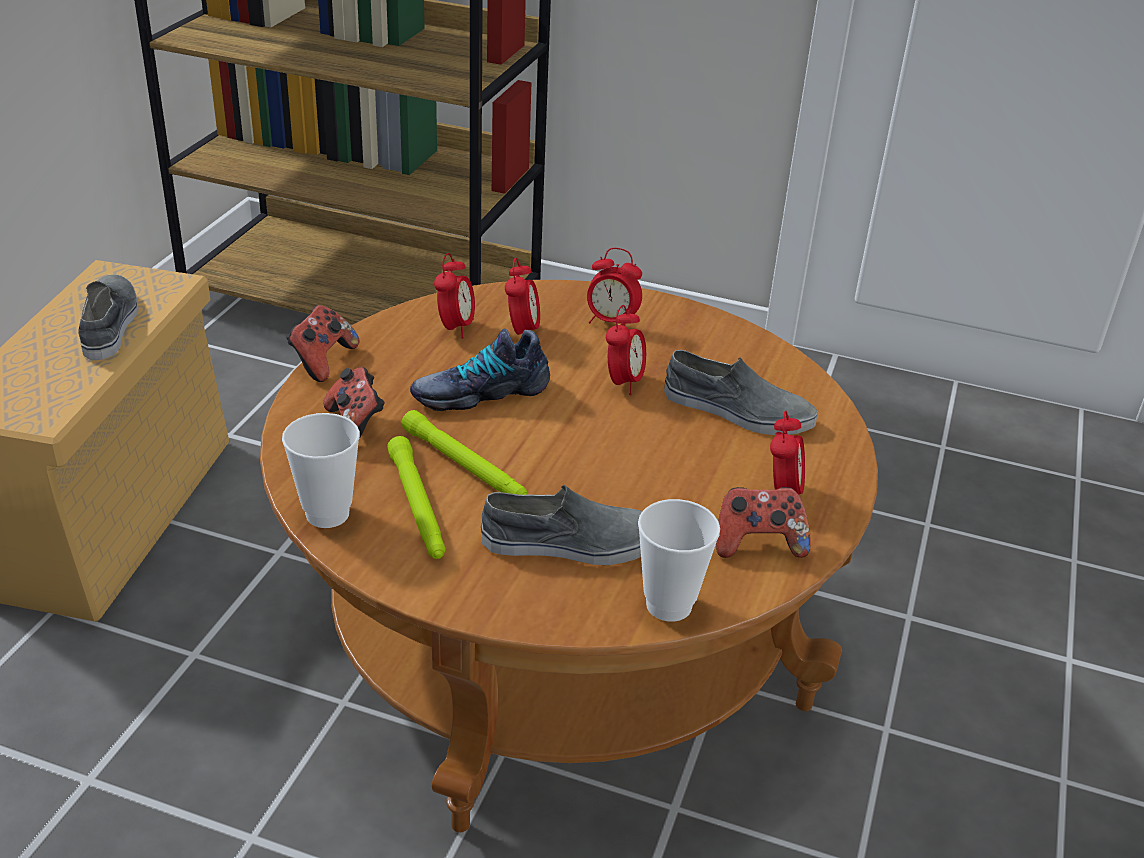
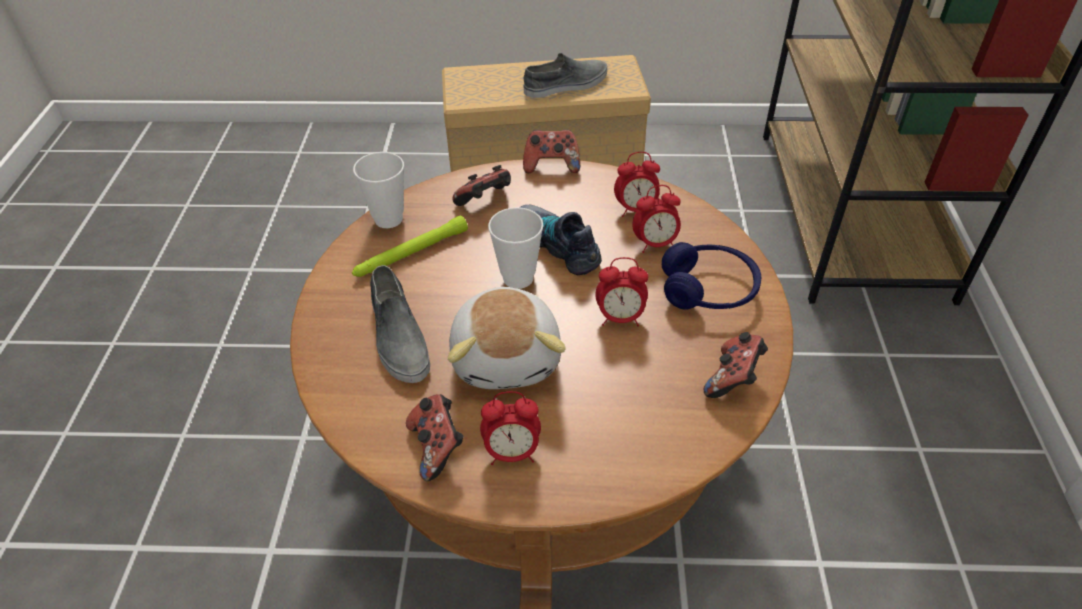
camera: 75 degrees right, 10 degrees up
green flashlight [402,410,528,495] -> none
alarm clock [587,248,642,326] -> blue headphones [662,242,762,310]
cup [638,499,720,622] -> cup moved to [488,207,544,289]
grey shoe [664,350,818,435] -> none
none -> plush toy [448,287,566,389]
none -> game controller [704,332,768,398]

